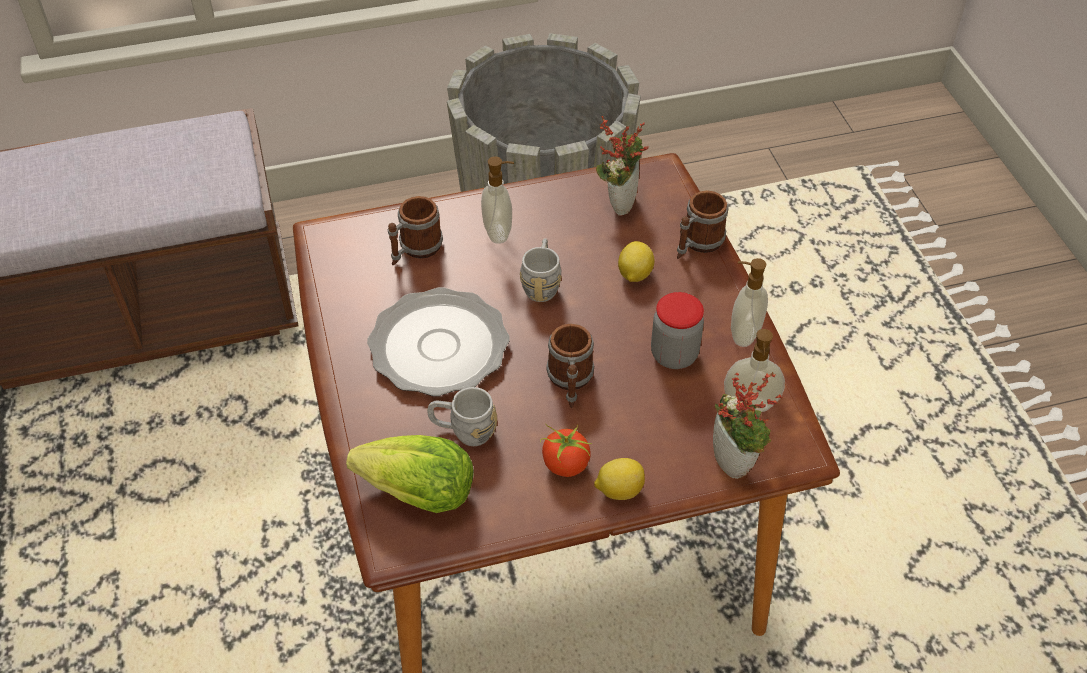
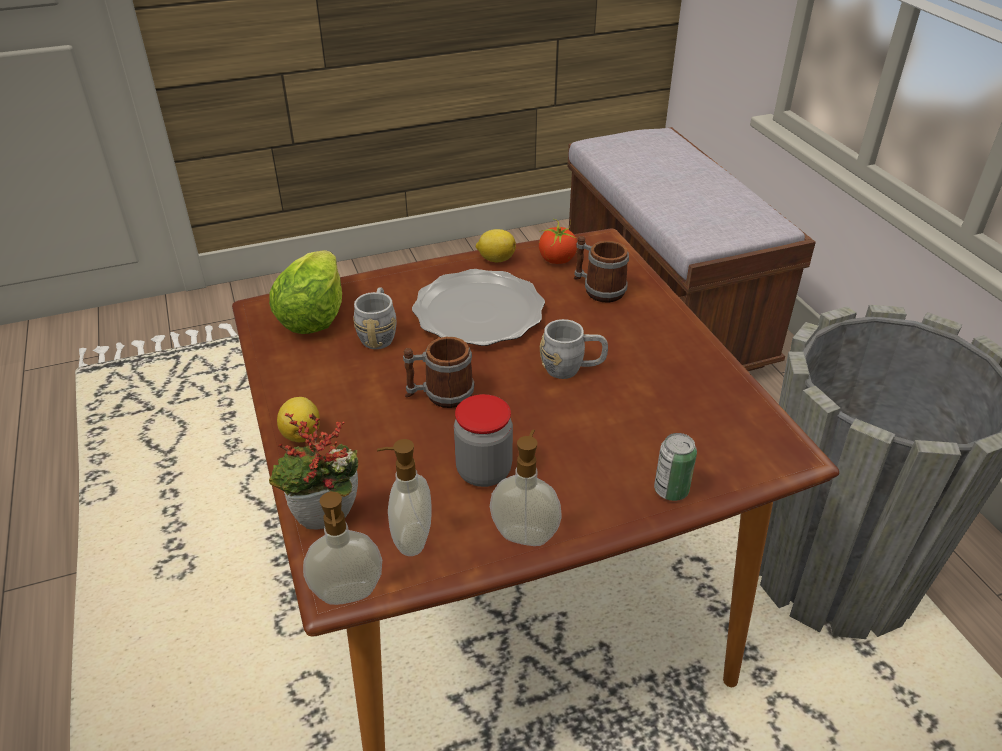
camera: 85 degrees right, 10 degrees down
soap dispenser [481,157,514,244] -> soap dispenser moved to [303,492,382,605]
tomato [540,424,592,477] -> tomato moved to [539,219,577,264]
potted plant [596,116,649,216] -> none
lemon [618,241,654,282] -> lemon moved to [476,229,516,262]
mug [677,191,728,259] -> can [654,433,697,501]

